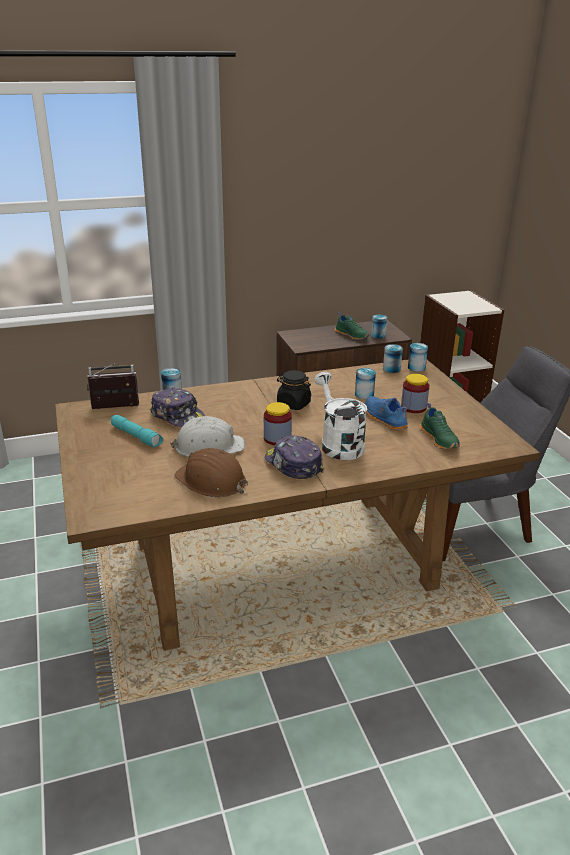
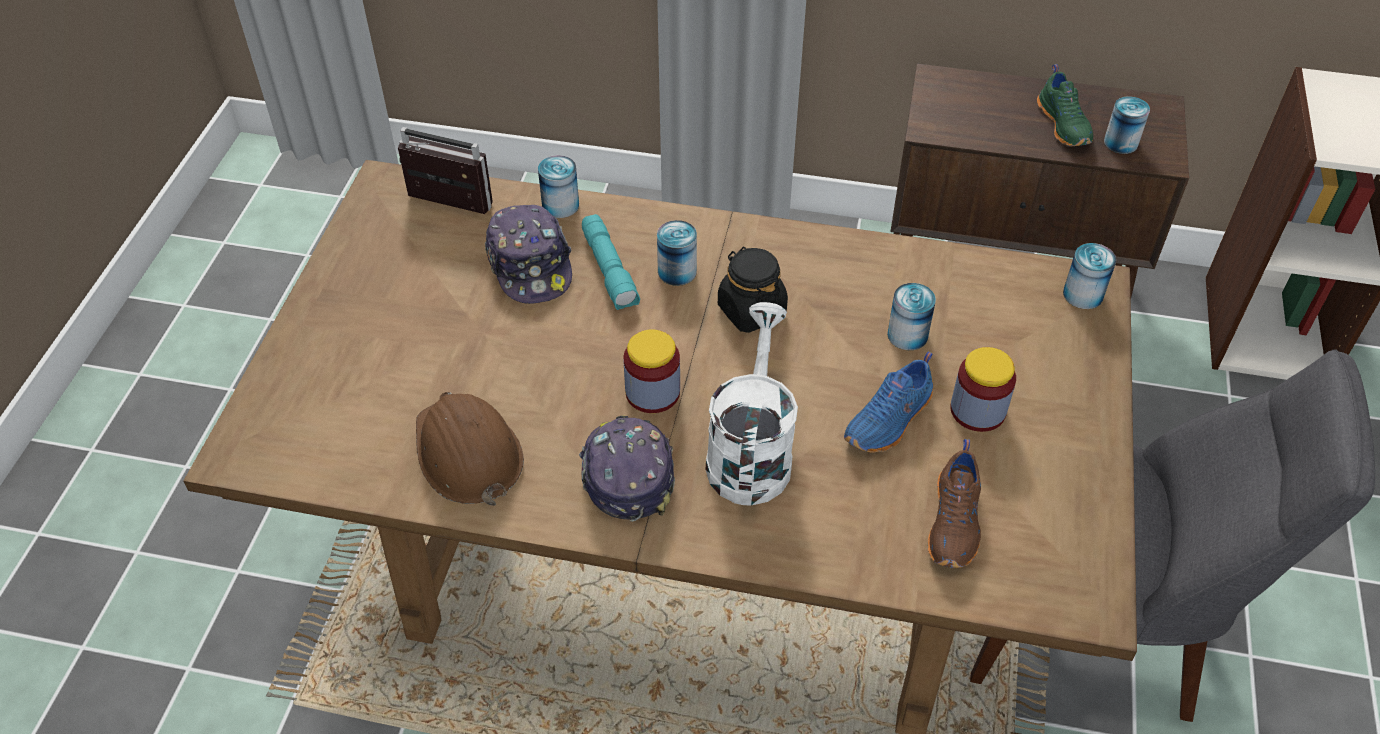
camera: 30 degrees right, 20 degrees up
turquoise flashlight [111,415,163,448] -> turquoise flashlight moved to [582,214,640,310]
white hard hat [166,416,245,457] -> none
blue shoe [365,396,408,430] -> blue shoe turned 135 degrees counterclockwise [844,352,933,453]
can [383,344,403,373] -> can moved to [657,220,697,286]
green shoe [420,403,460,449] -> brown shoe [928,439,981,568]

